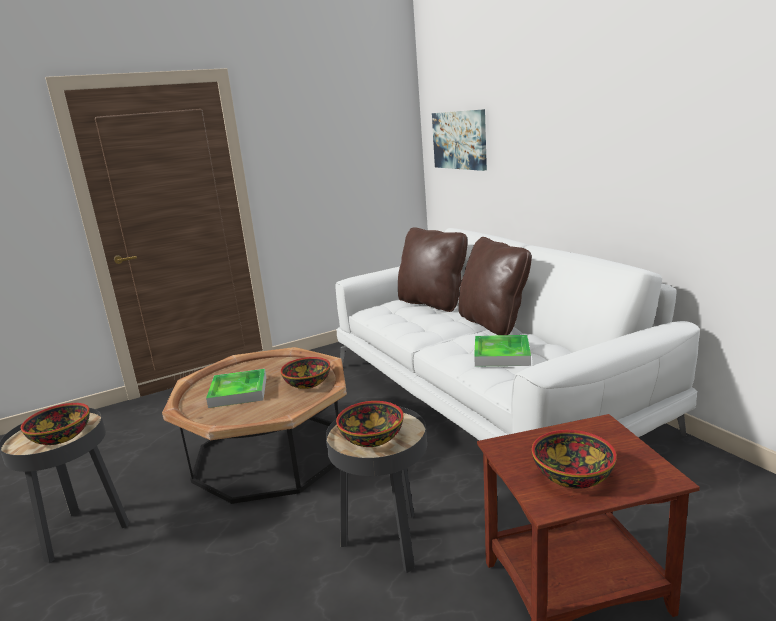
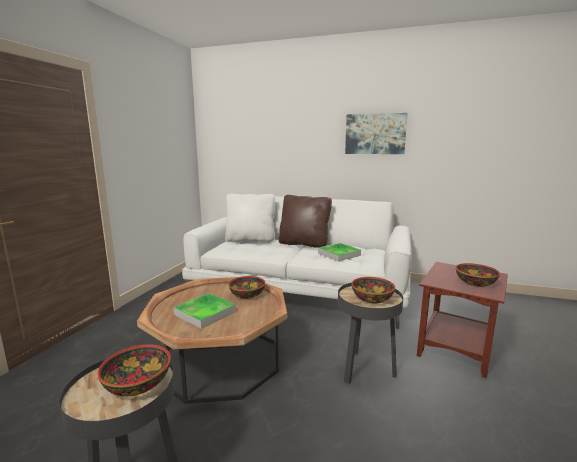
camera: 45 degrees left, 5 degrees down
brown pillow [398,227,468,312] -> white pillow [225,194,275,243]
picture [432,109,487,171] -> picture moved to [345,113,408,154]

